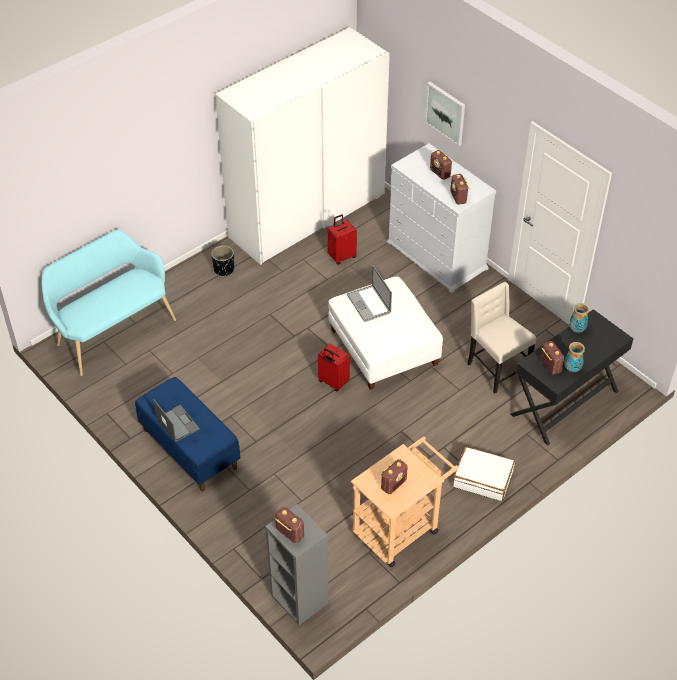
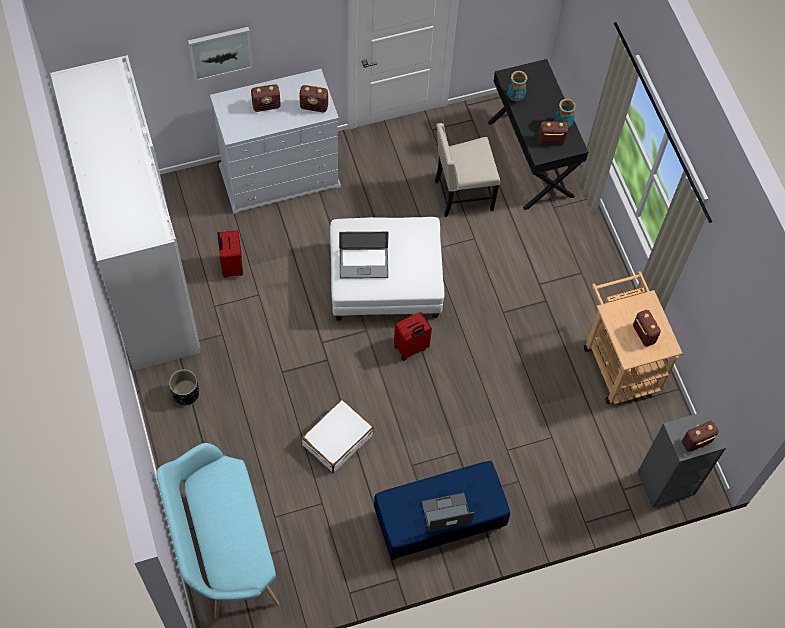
camera: 70 degrees left, 15 degrees up
white suitcase [453,447,515,501] -> white suitcase moved to [301,399,374,473]

